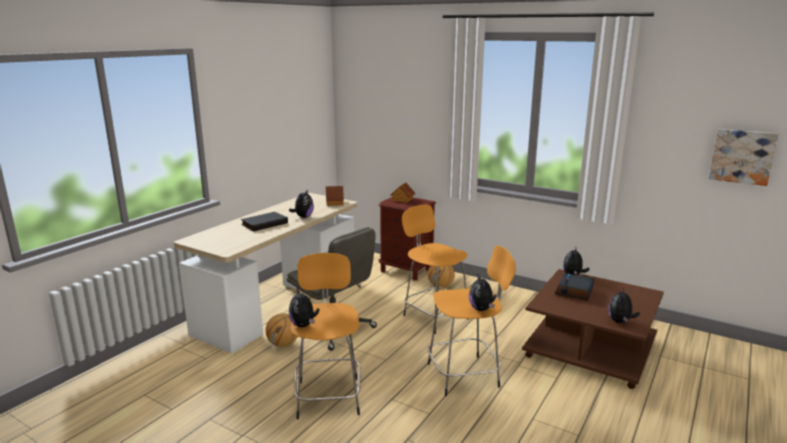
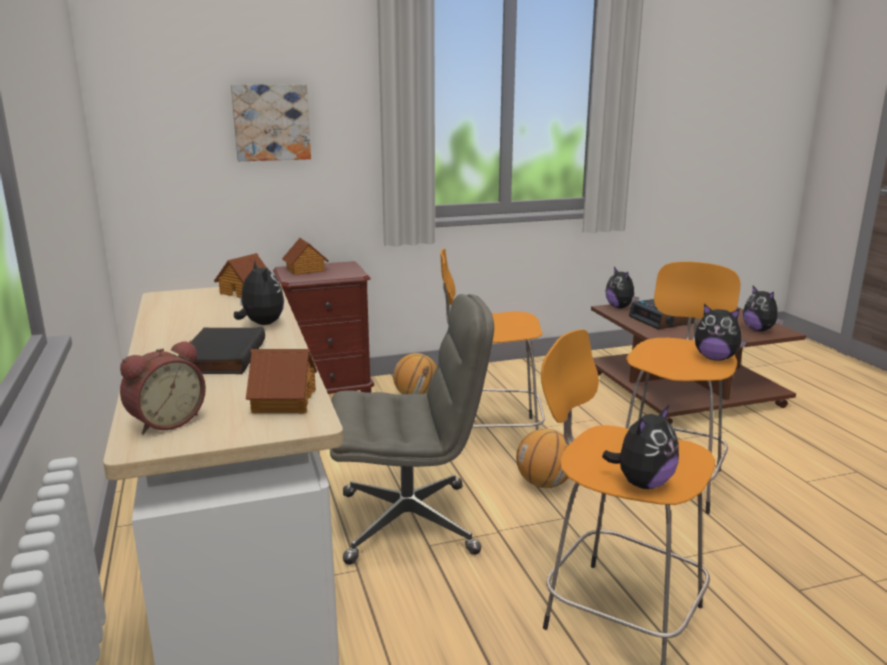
camera: 50 degrees left, 0 degrees up
basketball [266,313,297,347] -> basketball moved to [516,429,569,488]
plush toy [289,288,319,328] -> plush toy turned 60 degrees counterclockwise [602,405,679,489]
picture [709,129,779,186] -> picture moved to [231,84,311,161]
none -> alarm clock [120,340,206,435]
none -> toy house [246,349,317,413]

